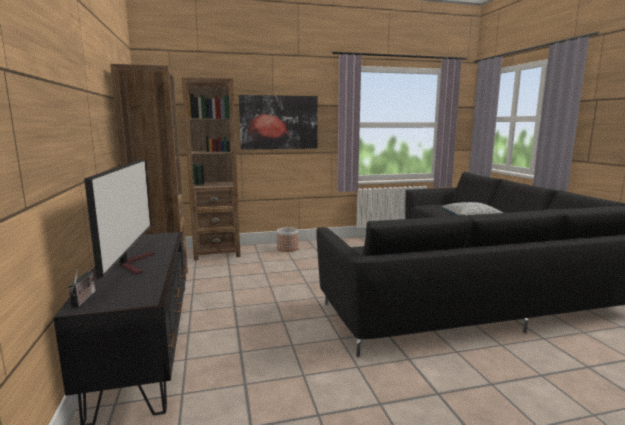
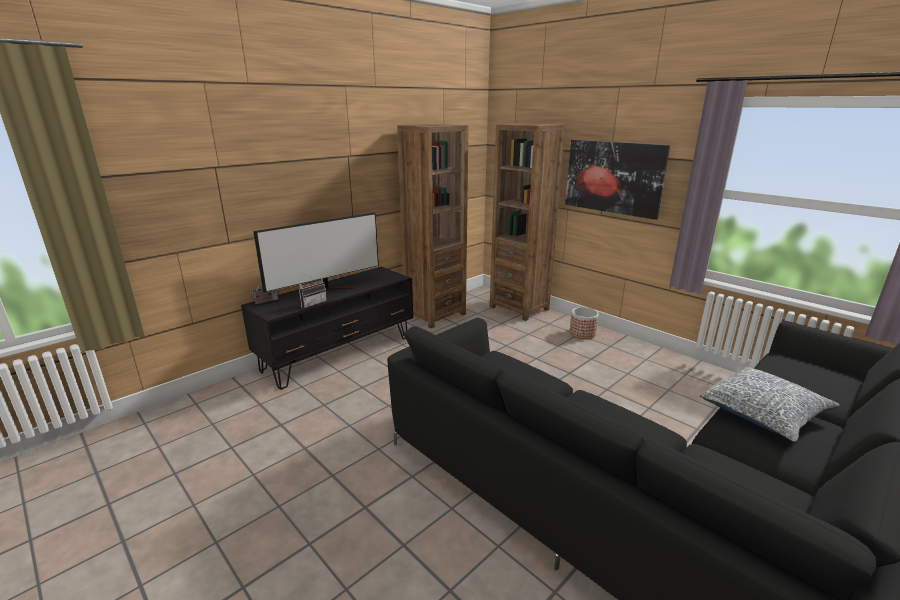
camera: 60 degrees right, 10 degrees up
none -> radio [298,273,327,308]

